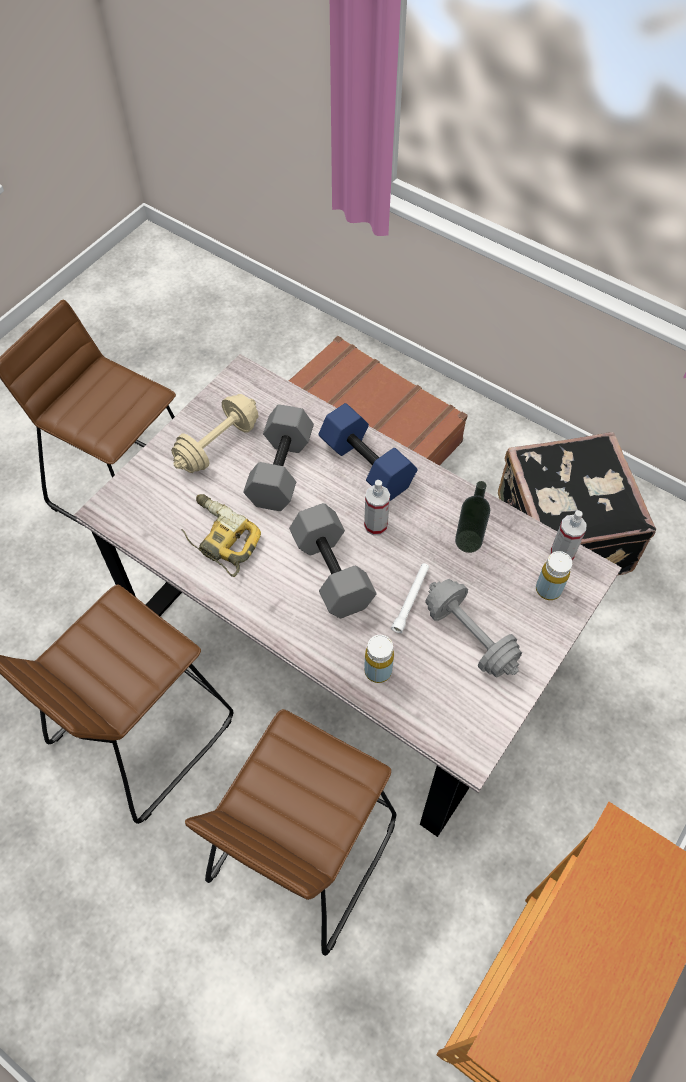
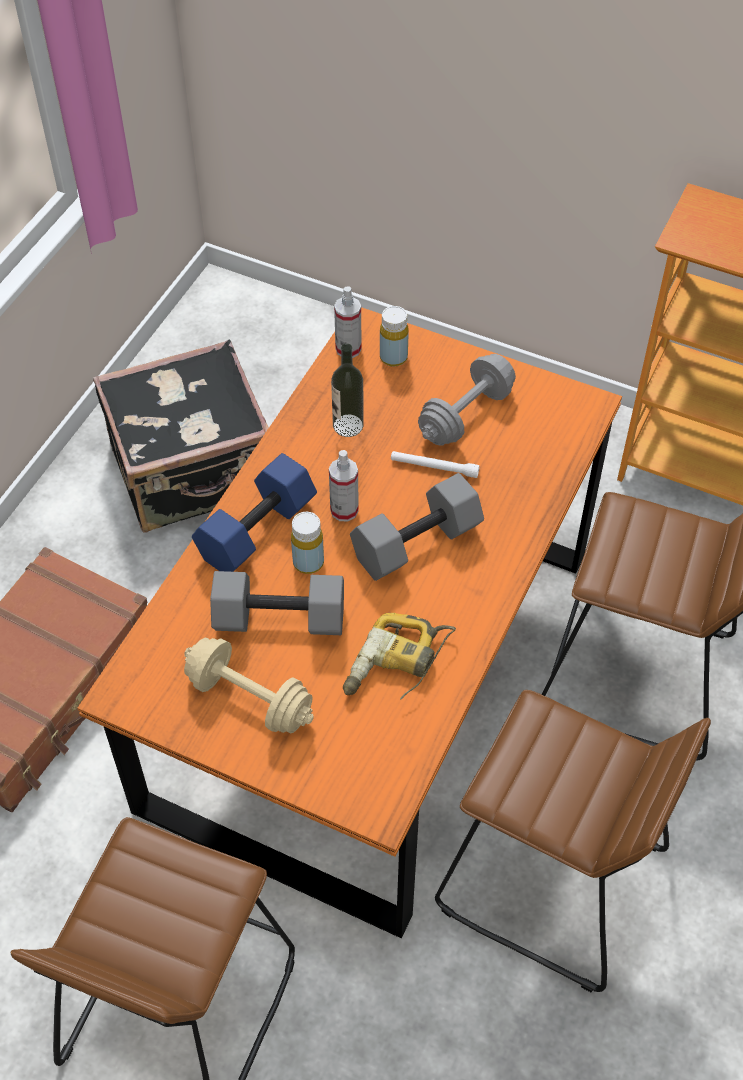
camera: 100 degrees left, 5 degrees down
grey dining table [74,354,622,837] -> orange dining table [78,307,622,938]
yellow bottle [364,635,394,683] -> yellow bottle moved to [291,512,324,574]

